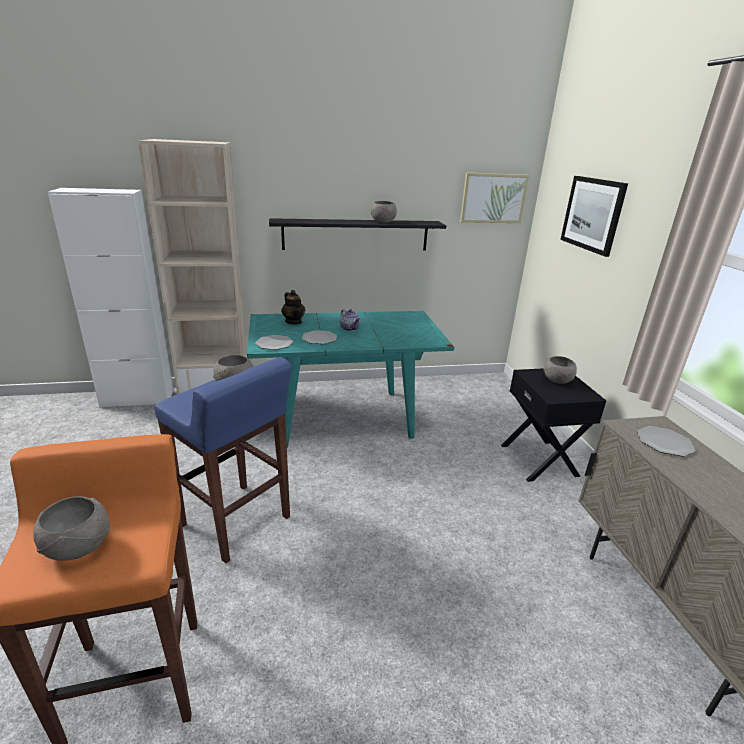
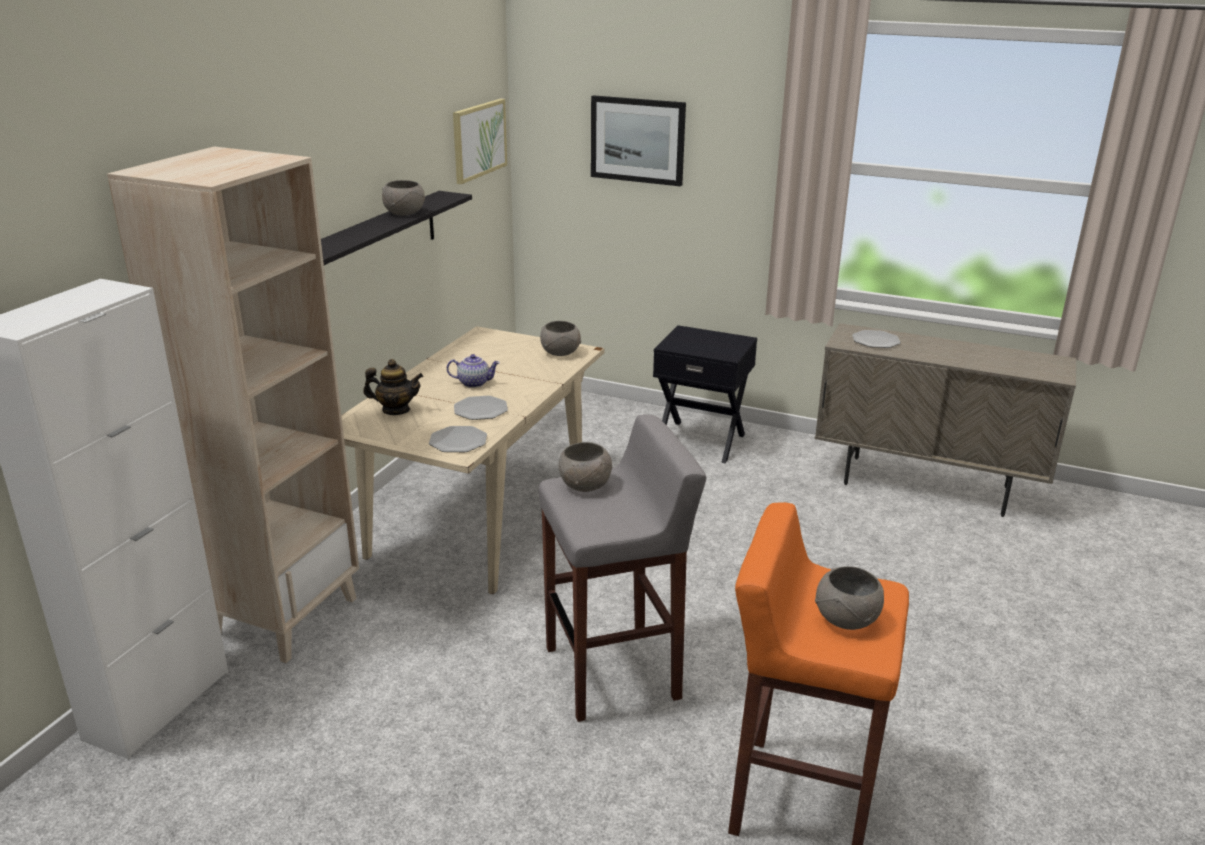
camera: 55 degrees left, 0 degrees up
blue stool [154,357,292,564] -> grey stool [539,414,706,722]
turquoise dining table [247,311,454,447] -> beige dining table [341,326,604,594]
grey bowl [544,356,577,384] -> grey bowl moved to [540,321,581,356]

